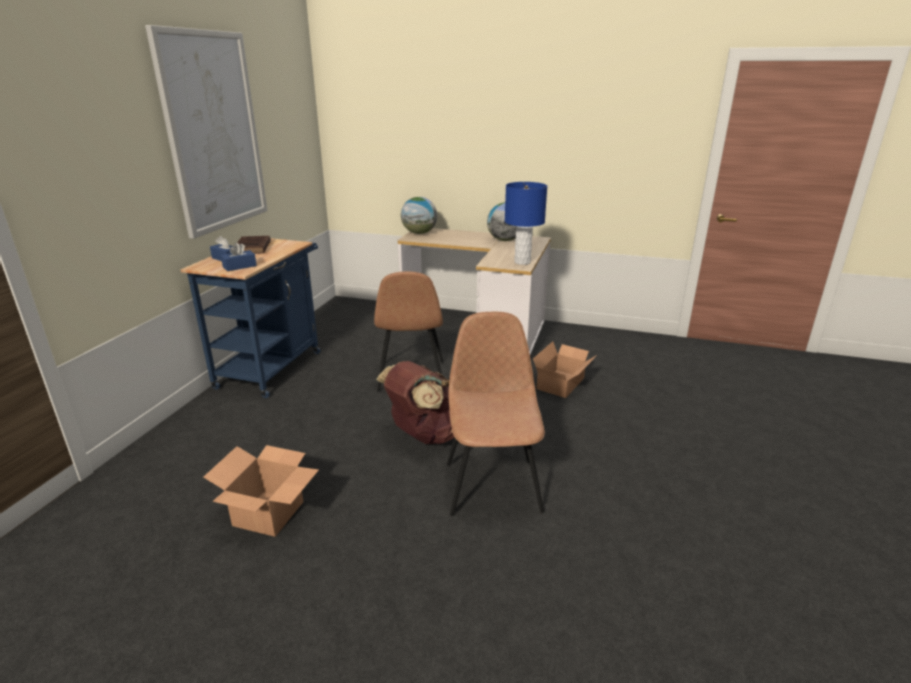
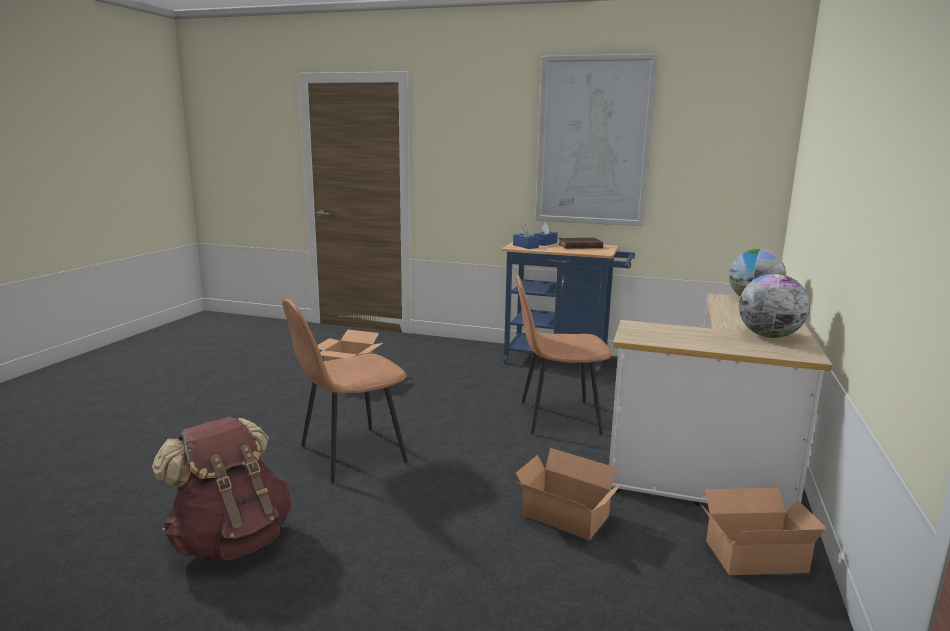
camera: 90 degrees right, 10 degrees down
brown backpack [376,361,454,444] -> brown backpack moved to [152,417,292,560]
brown chair [447,312,545,516] -> brown chair turned 150 degrees clockwise [282,298,408,483]
blue table lamp [505,182,547,265] -> none
none -> cardboard box [700,488,827,575]

